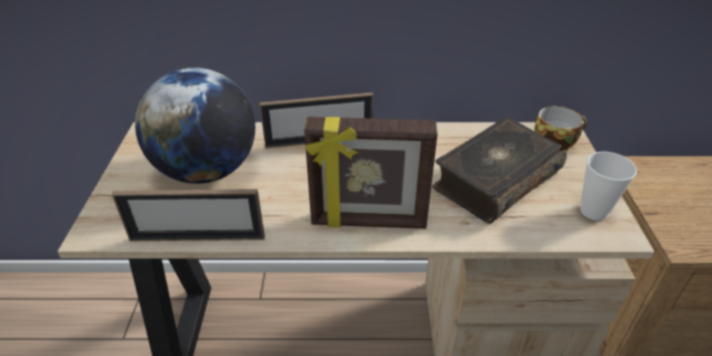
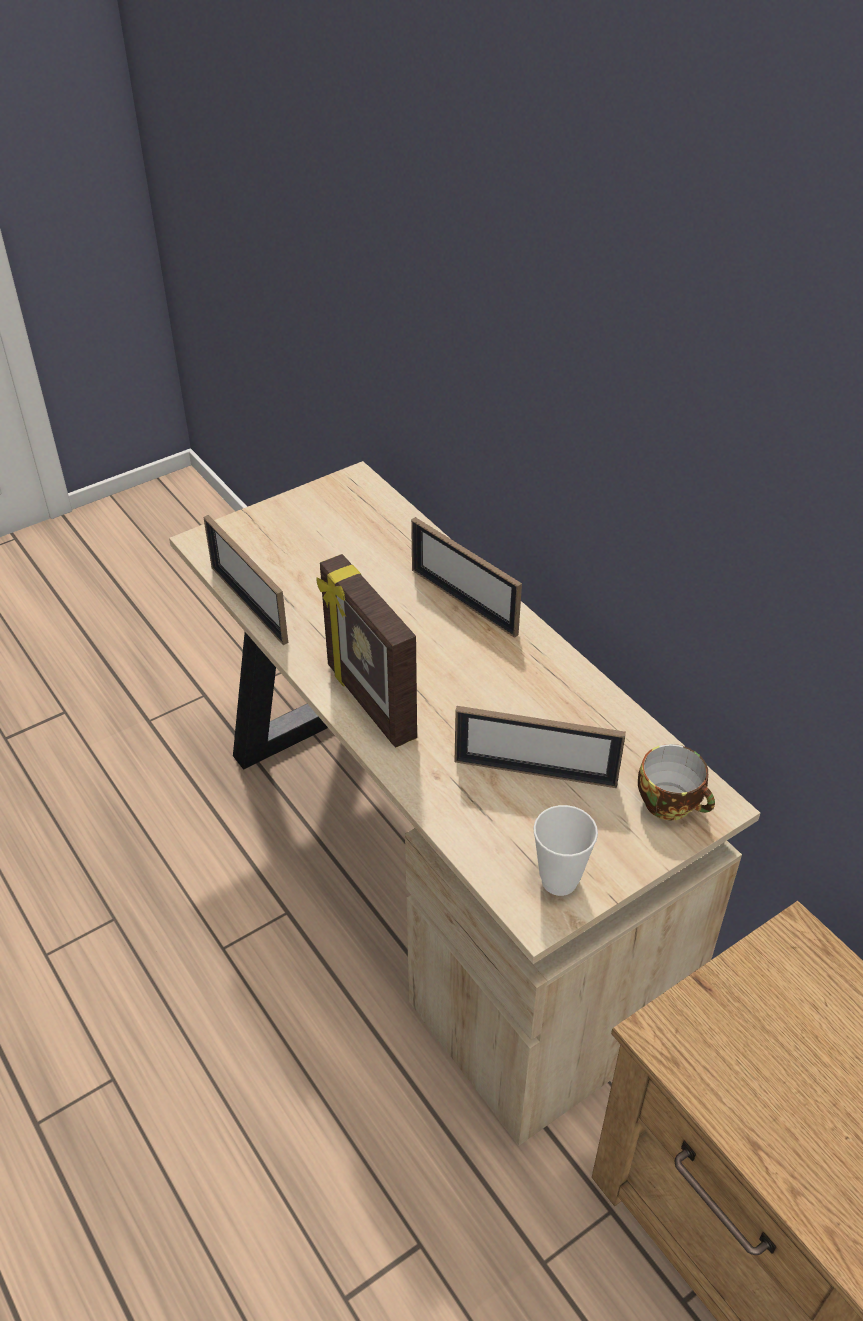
camera: 55 degrees right, 5 degrees up
globe [135,68,255,184] -> none
book [432,116,567,224] -> picture frame [455,706,626,788]

